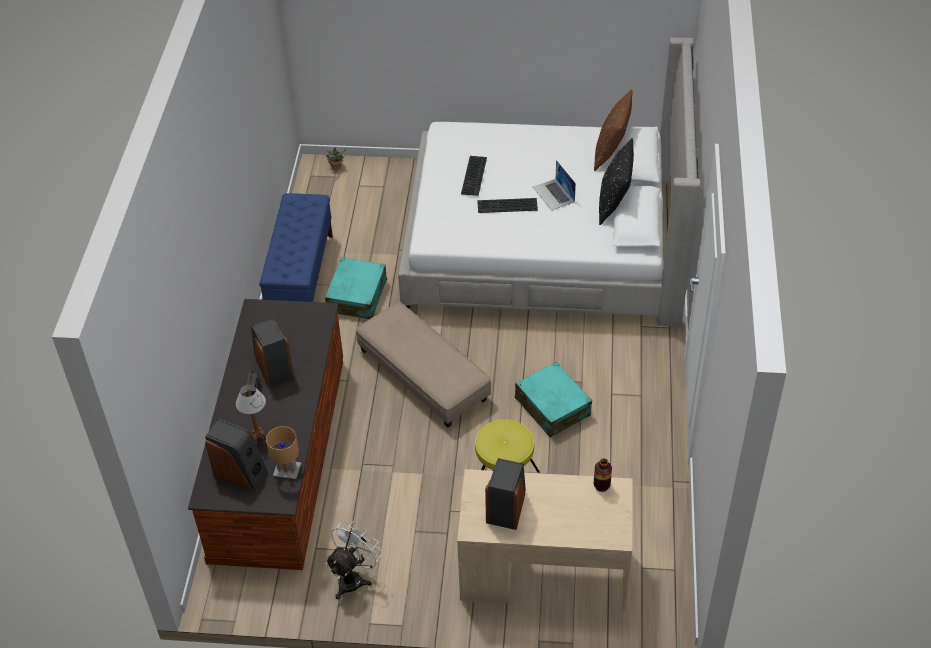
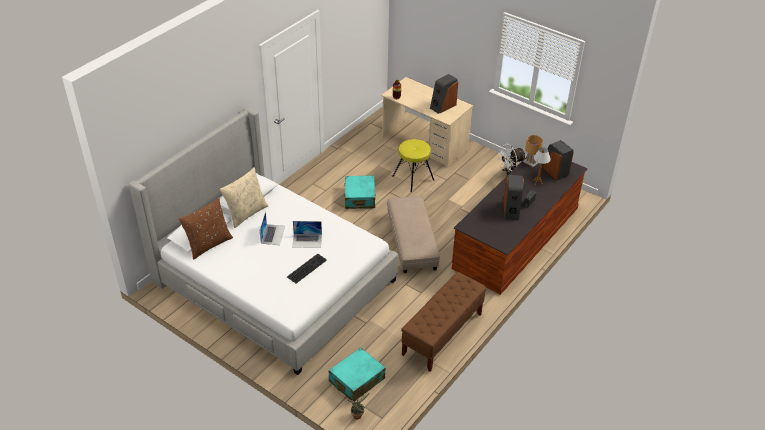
camera: 150 degrees left, 5 degrees down
blue bench [259,193,333,302] -> brown bench [401,272,486,372]
turquoise suitcase [325,257,387,319] -> turquoise suitcase moved to [329,347,385,401]
keyboard [477,198,538,213] -> laptop [292,221,322,248]
black pillow [599,138,634,225] -> beige pillow [220,167,268,228]

